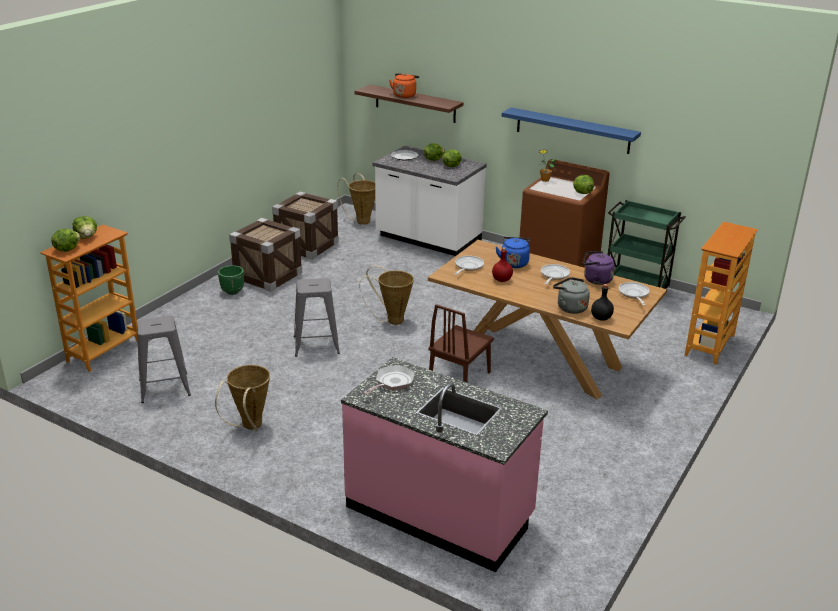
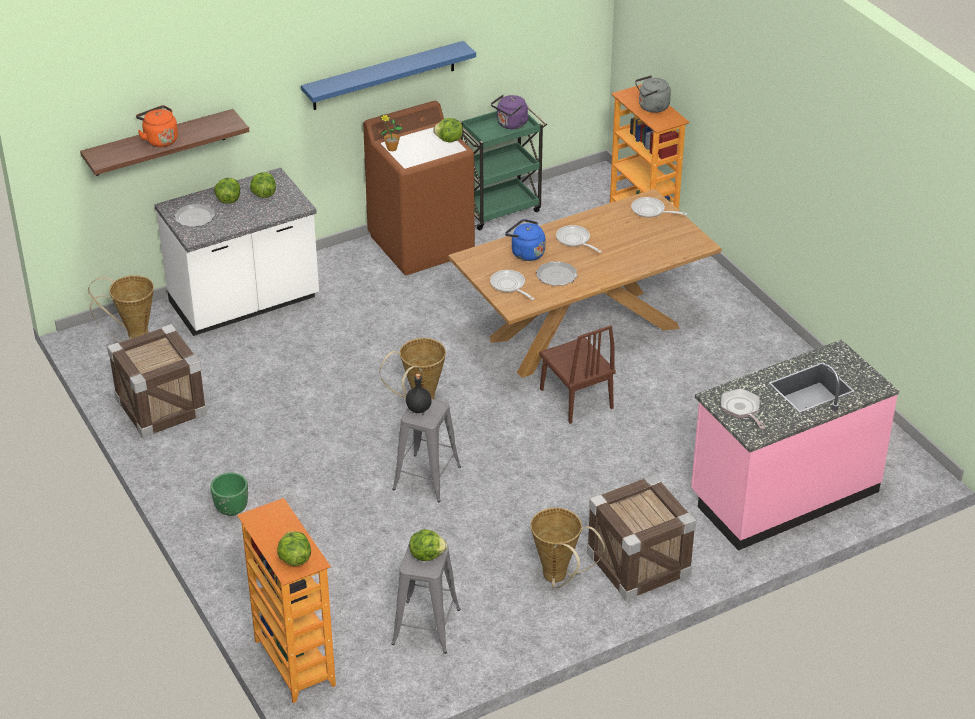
camera: 60 degrees left, 10 degrees up
lettuce [73,216,97,239] -> lettuce moved to [409,529,447,561]
crate [229,218,302,292] -> crate moved to [587,474,696,601]
red bottle [492,247,513,282] -> plate [536,261,577,286]
grey kettle [553,277,590,314] -> grey kettle moved to [635,75,671,113]
purple kettle [583,251,615,285] -> purple kettle moved to [491,95,529,129]
black bottle [591,284,614,321] -> black bottle moved to [406,374,432,413]

